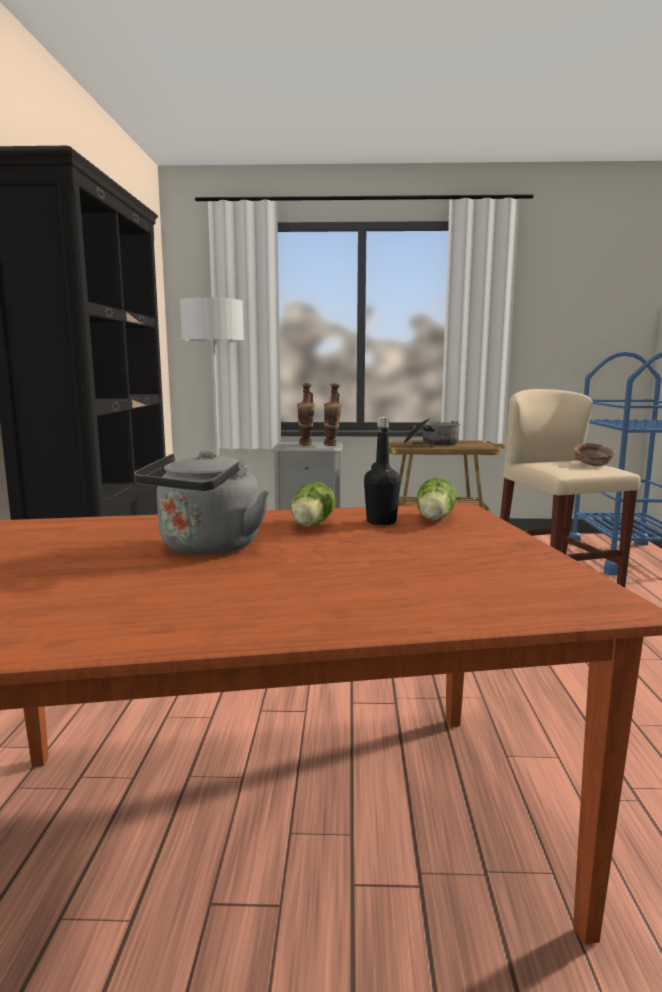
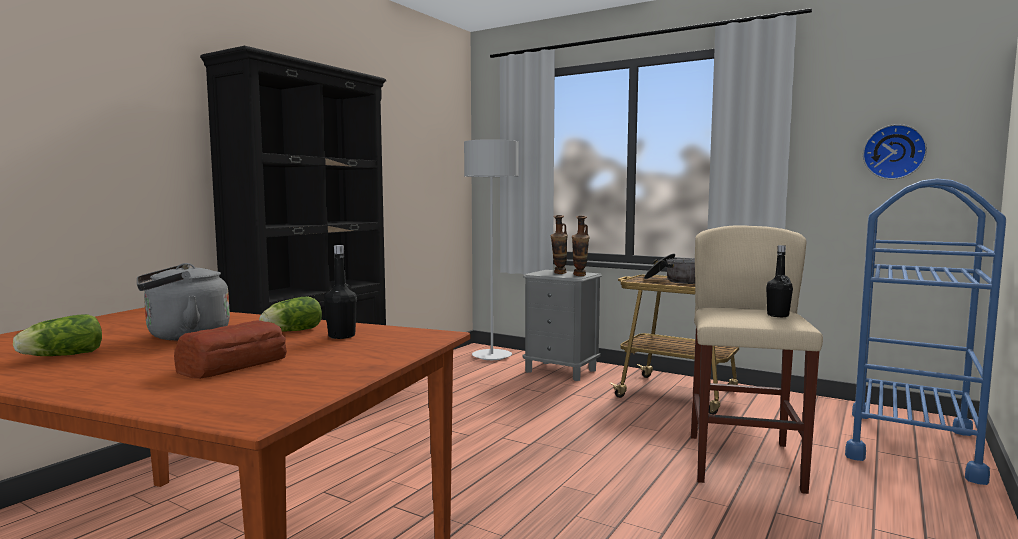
camera: 30 degrees right, 5 degrees down
lettuce [417,477,457,520] -> lettuce moved to [13,314,102,356]
brown bowl [573,443,615,466] -> black bottle [766,245,793,317]
none -> bread [174,320,287,379]
none -> wall clock [863,124,927,179]

